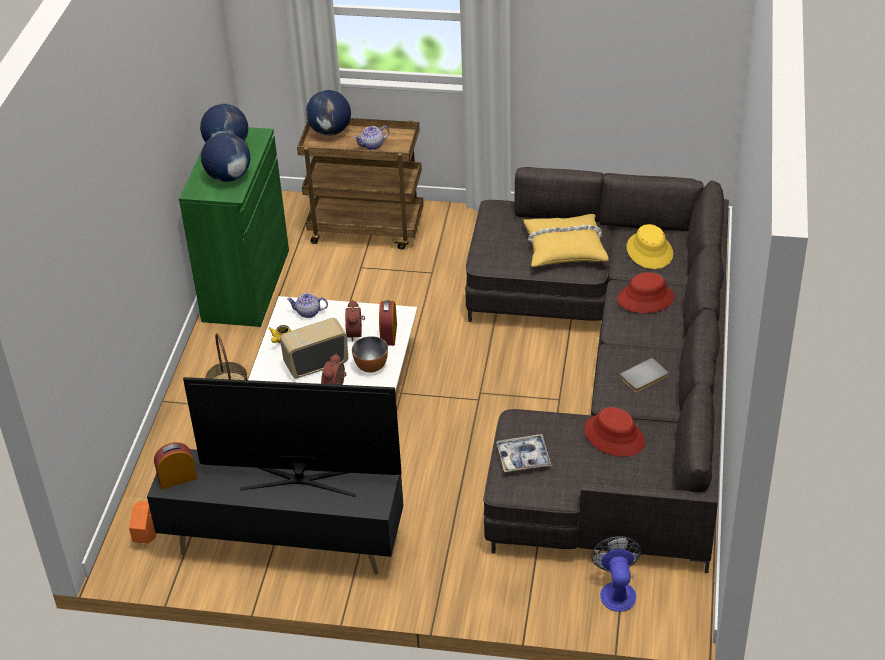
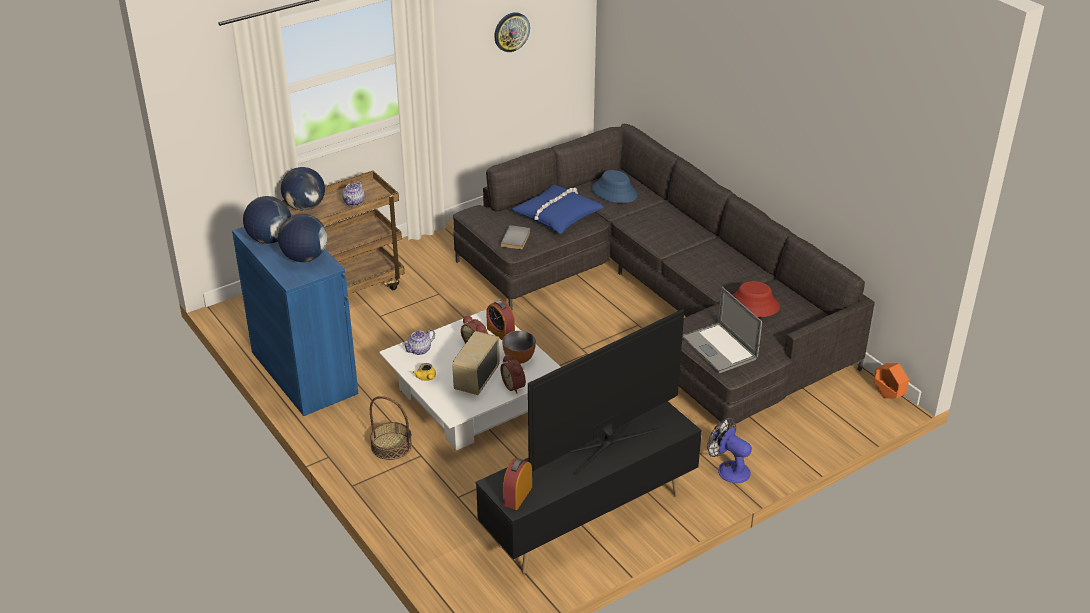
camera: 45 degrees left, 5 degrees down
orange planter [129,501,156,544] -> orange planter moved to [874,363,909,399]
green cabinet [179,127,289,327] -> blue cabinet [232,215,358,416]
tray [496,434,552,472] -> laptop [682,287,762,373]
yellow pillow [523,214,609,267] -> blue pillow [512,185,604,234]
fan [591,536,641,612] -> fan moved to [707,418,752,483]
red hat [617,272,674,313] -> none
grey book [619,358,669,393] -> grey book moved to [500,225,531,249]
yellow hat [626,224,673,269] -> blue hat [592,170,638,203]
none -> wall clock [494,12,530,52]

